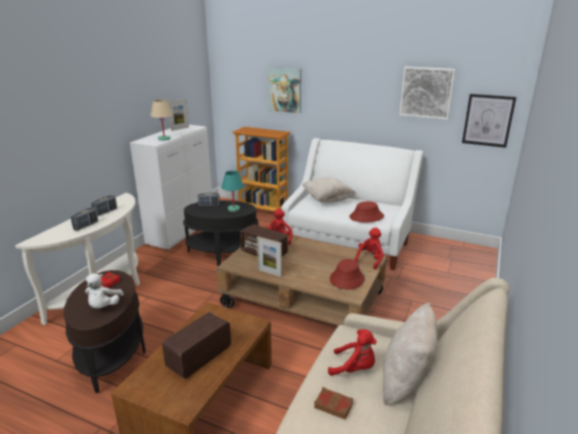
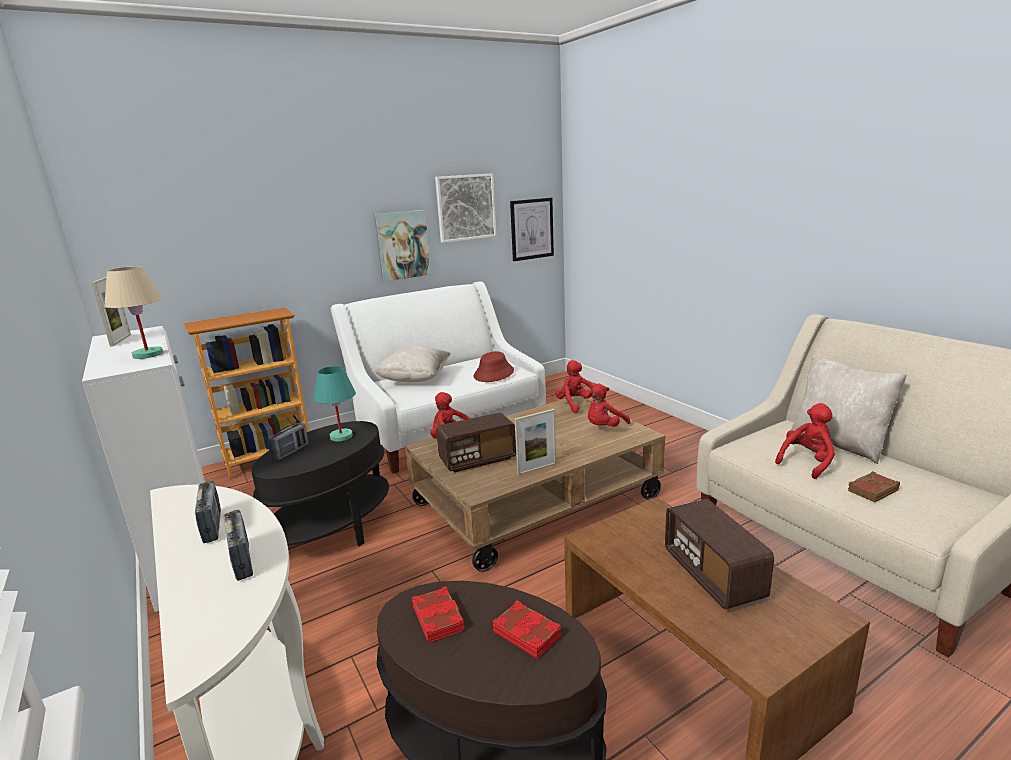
camera: 55 degrees left, 5 degrees down
white plush toy [85,273,124,308] -> red book [493,600,561,659]
picture [268,67,301,113] -> picture moved to [374,210,431,282]
red hat [330,259,365,289] -> red plush toy [588,383,630,427]

